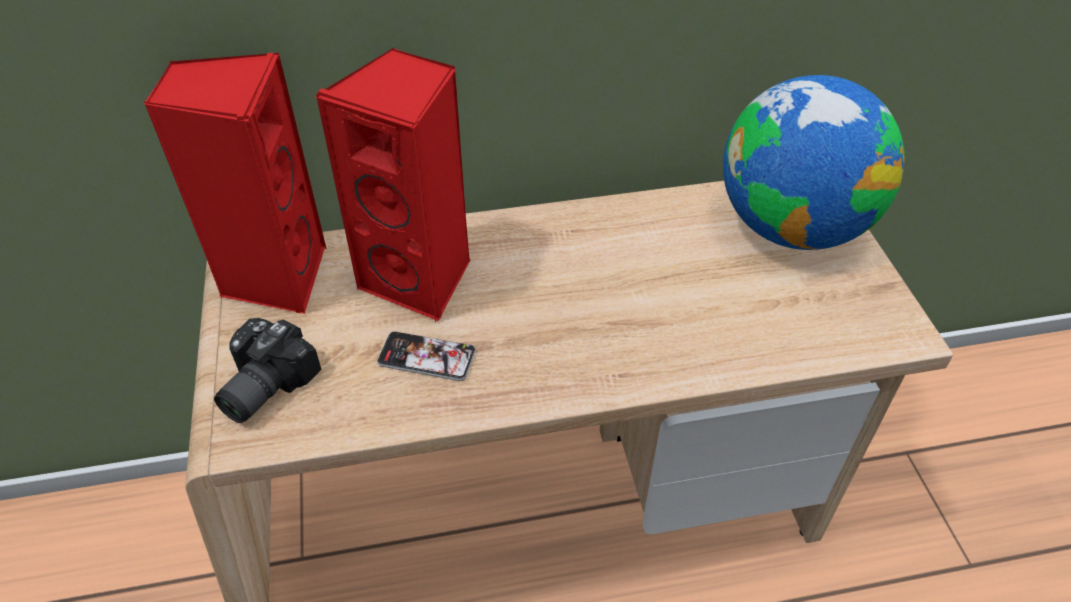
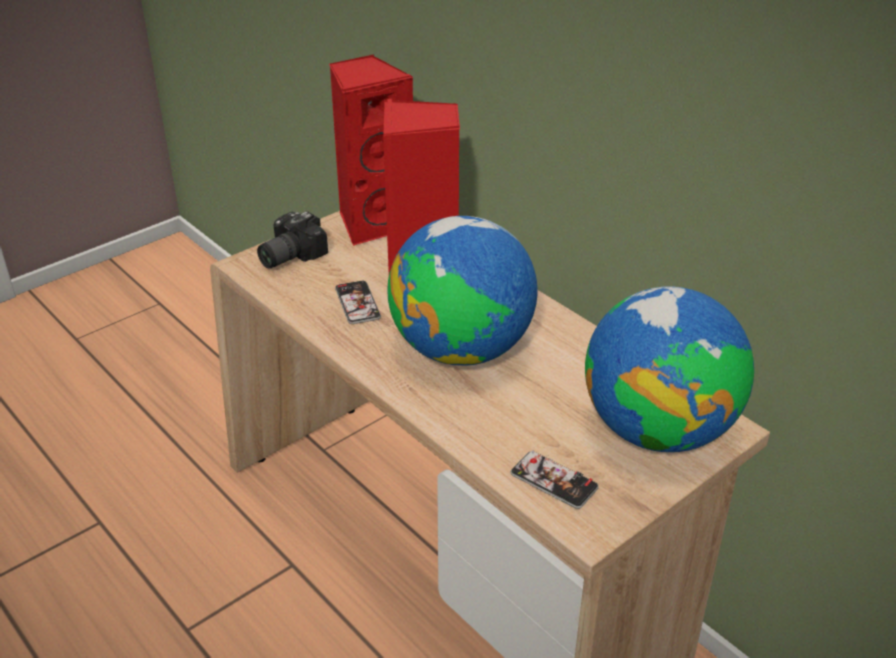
camera: 60 degrees right, 10 degrees down
camera [214,318,322,423] -> camera turned 45 degrees counterclockwise [257,212,328,269]
none -> globe [387,216,537,366]
none -> phone [510,450,599,509]

